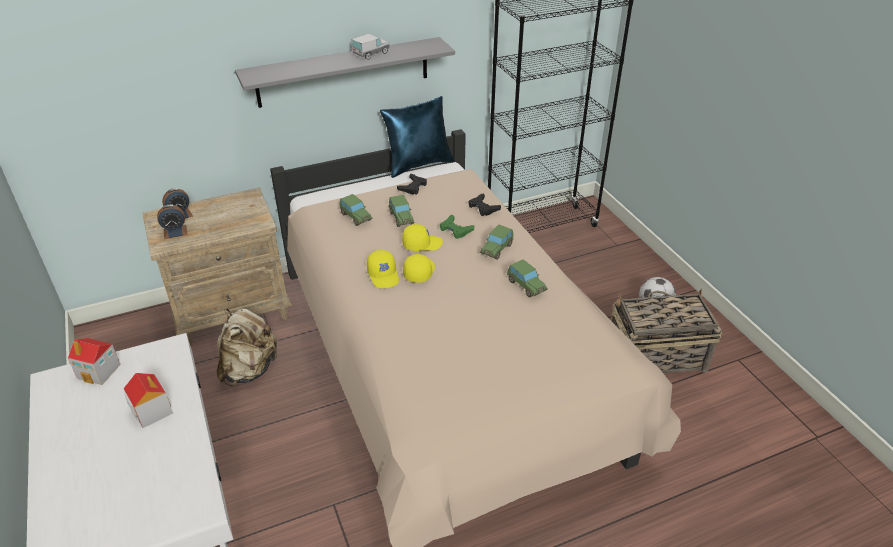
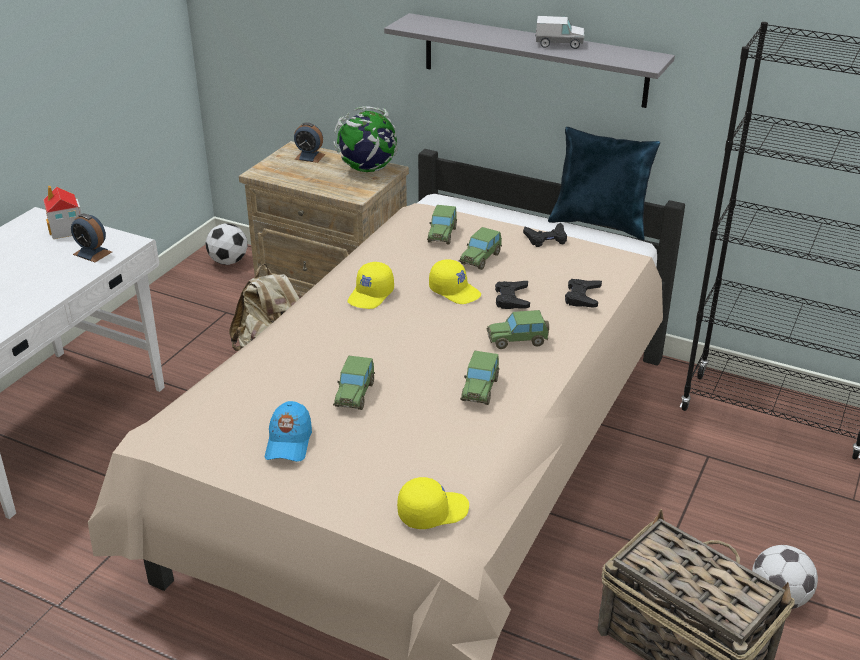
camera: 50 degrees right, 5 degrees down
toy house [124,373,173,428] -> none
alarm clock [157,204,188,239] -> alarm clock moved to [71,214,112,262]
yellow cap [403,254,435,283] -> yellow cap moved to [397,477,469,529]
green game controller [440,214,474,239] -> black game controller [495,281,530,309]
none -> football [205,223,248,265]
none -> blue cap [265,401,312,462]
none -> toy car [333,355,375,410]
none -> globe [334,106,398,172]

